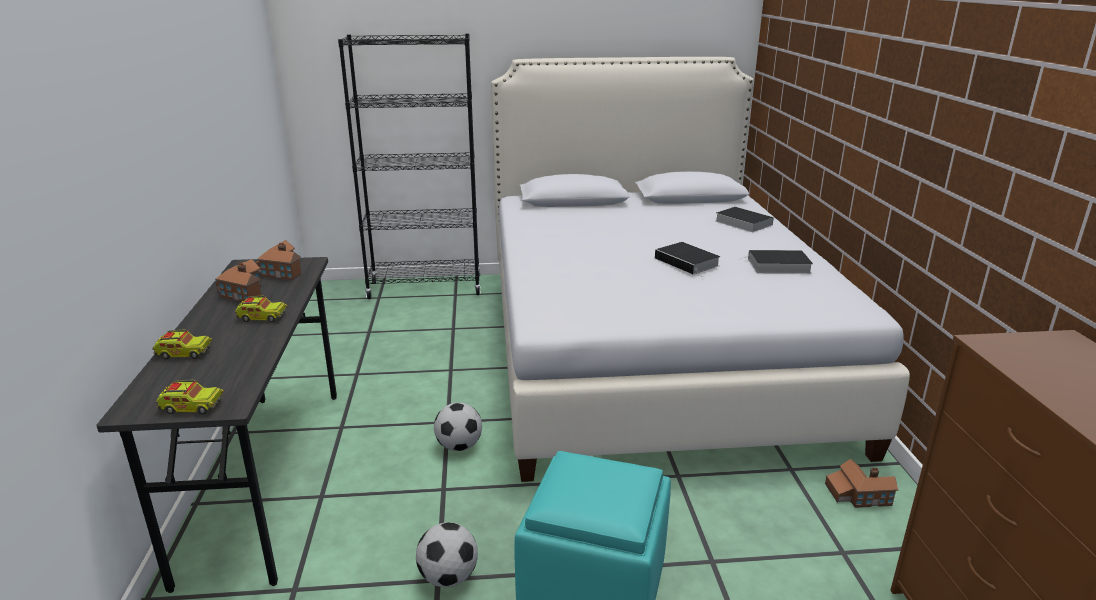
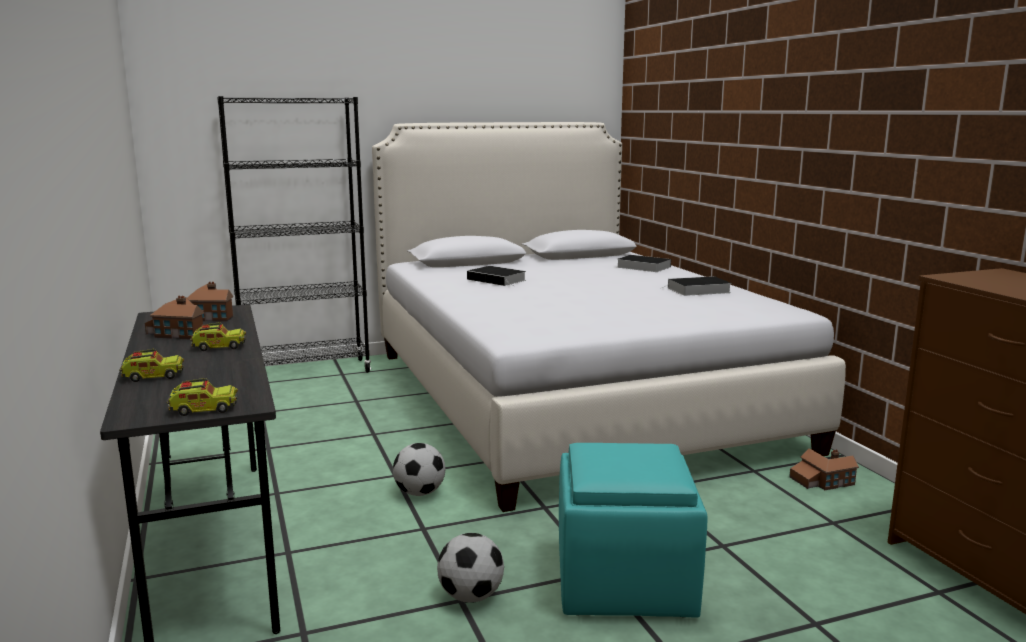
camera: 15 degrees left, 10 degrees down
book [655,242,720,277] -> book moved to [467,266,526,287]

